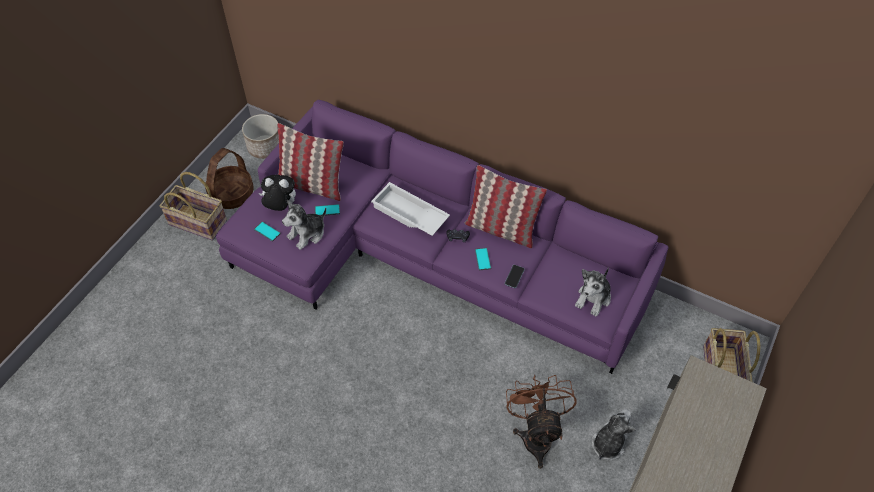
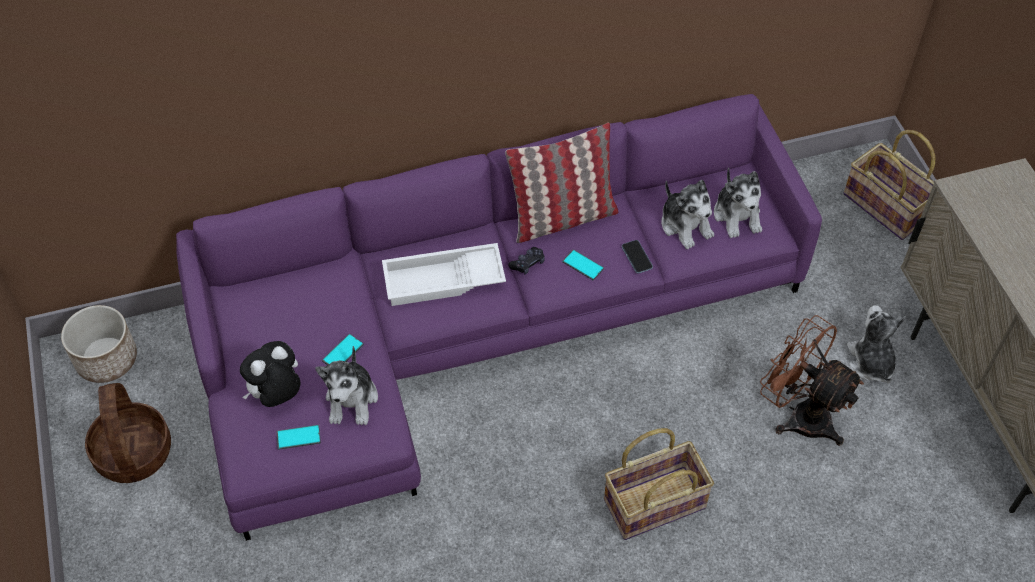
camera: 45 degrees left, 0 degrees up
basket [160,172,227,240] -> basket moved to [604,428,714,540]
pillow [277,123,344,201] -> none
none -> plush toy [661,180,714,249]

